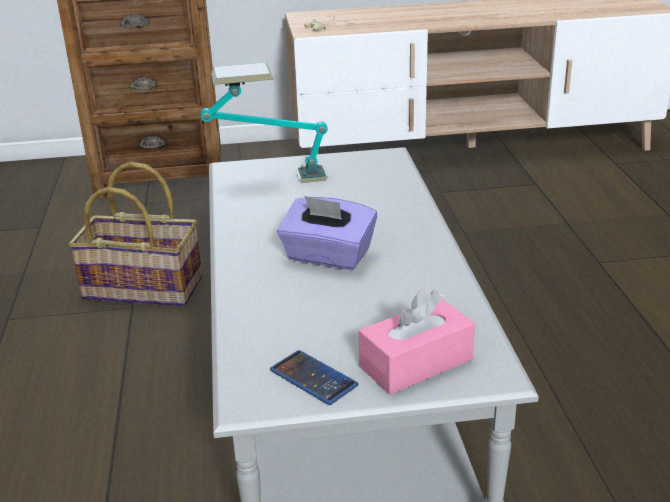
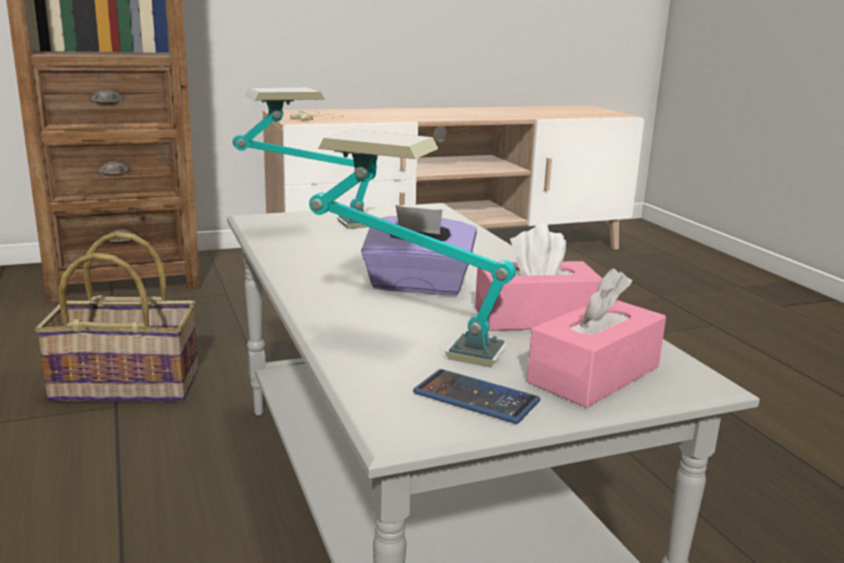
camera: 15 degrees left, 10 degrees down
none -> table lamp [309,130,516,367]
none -> pink tissue box [475,223,602,331]

